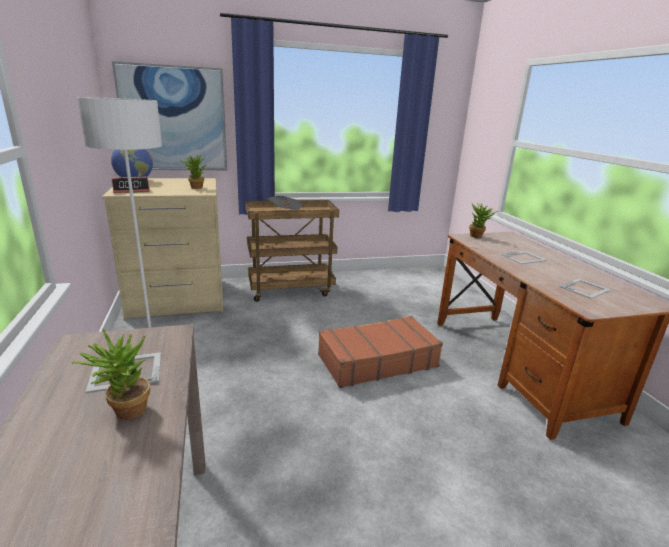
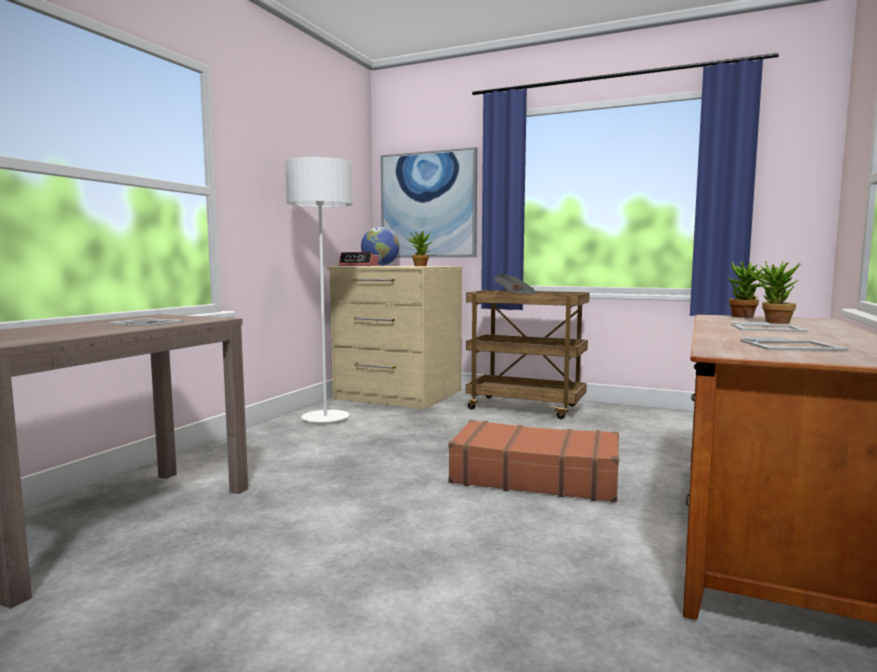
camera: 40 degrees right, 15 degrees down
potted plant [71,329,150,420] -> potted plant moved to [749,261,801,324]

